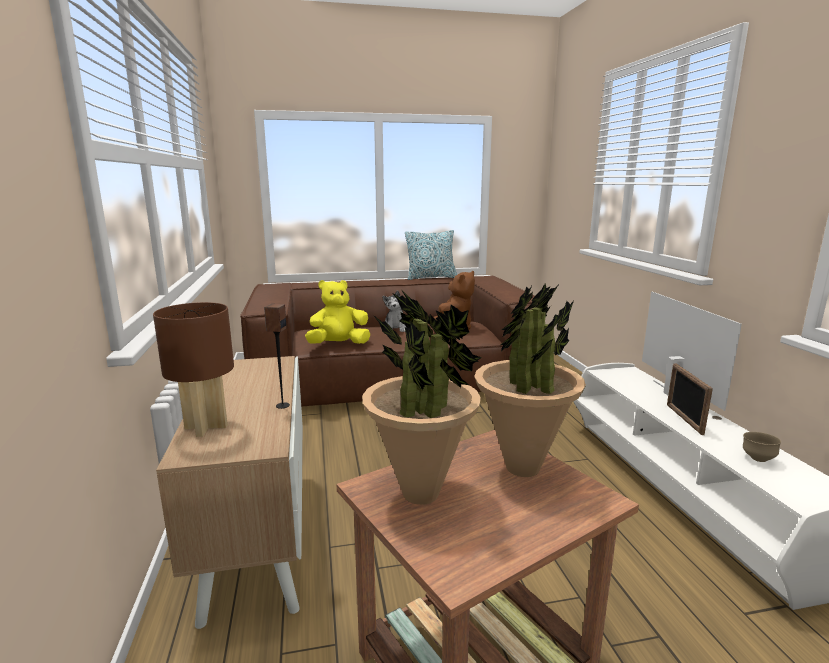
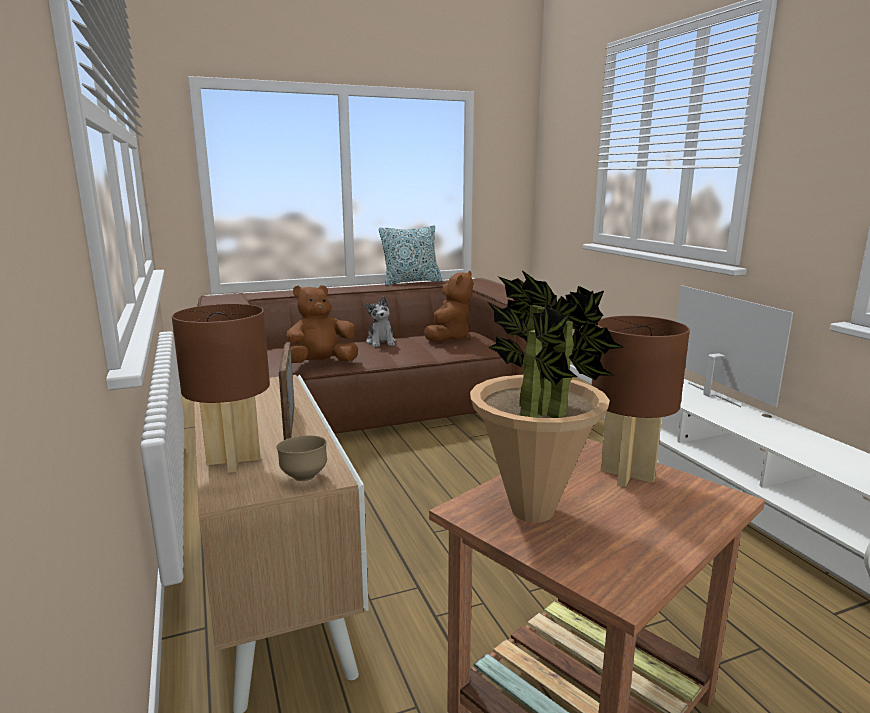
camera: 10 degrees left, 0 degrees up
speaker [264,304,290,409] -> none
yellow plush toy [305,280,370,344] -> brown plush toy [286,285,358,363]
potted plant [474,283,586,477] -> brown table lamp [592,316,690,487]
picture frame [667,363,713,435] -> picture frame moved to [279,342,295,440]
brown bowl [743,432,781,462] -> brown bowl moved to [277,435,327,481]

